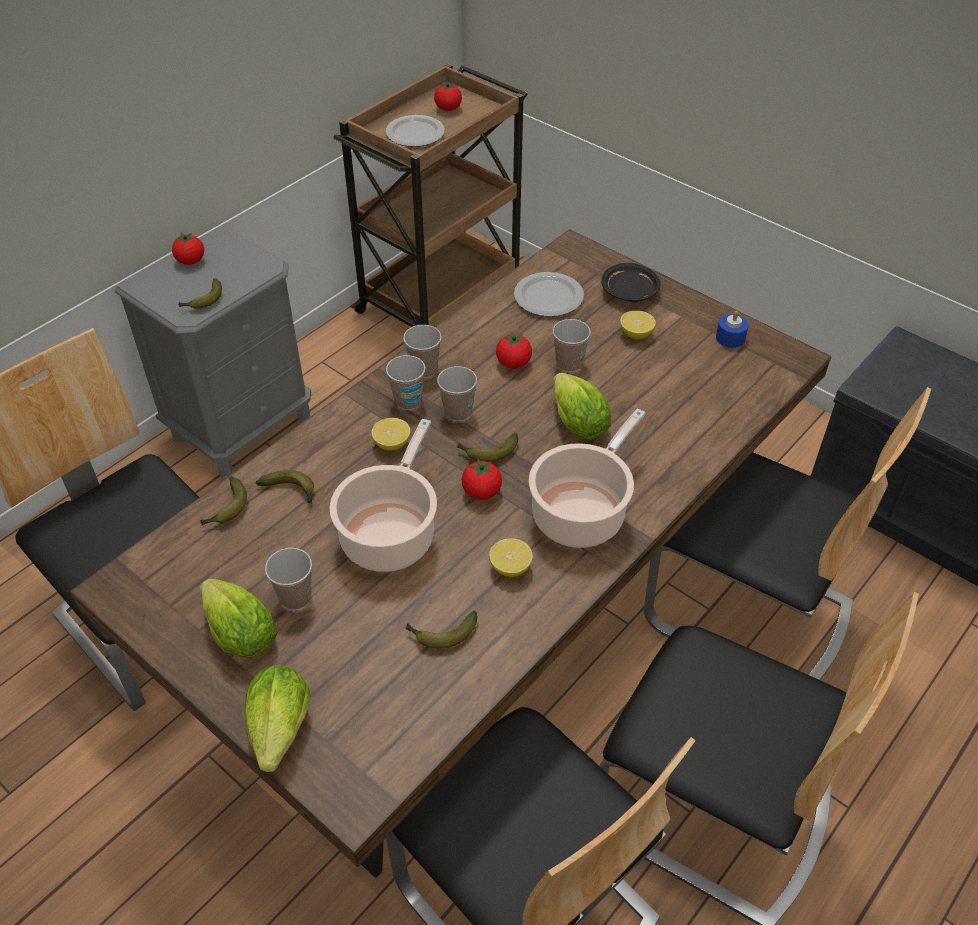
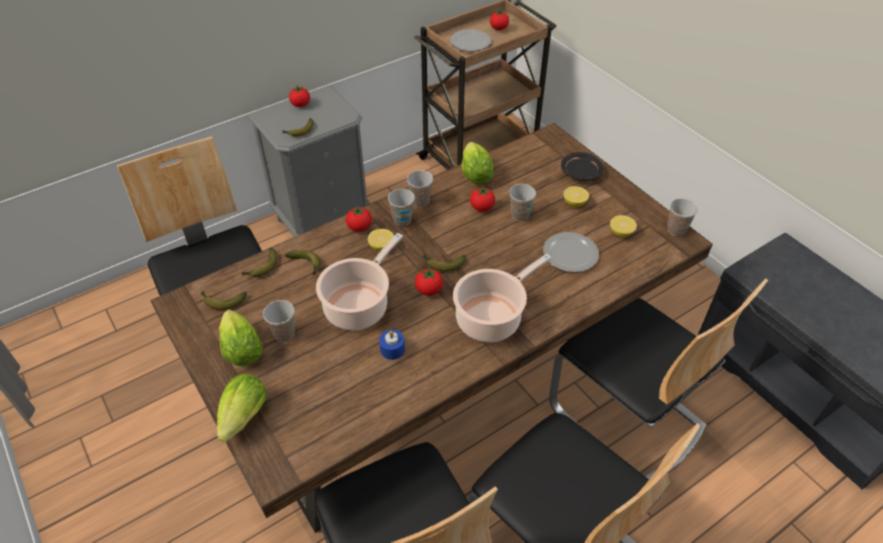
camera: 15 degrees right, 0 degrees up
banana [405,611,477,649] -> banana moved to [201,291,247,310]
cup [437,366,477,421] -> cup moved to [667,198,698,236]
lemon [489,538,533,577] -> lemon moved to [610,215,637,237]
plate [514,272,584,317] -> plate moved to [543,232,599,272]
lettuce [554,372,611,440] -> lettuce moved to [462,142,494,184]
blue candle [716,311,749,348] -> blue candle moved to [379,330,405,360]
none -> tomato [346,205,372,232]

